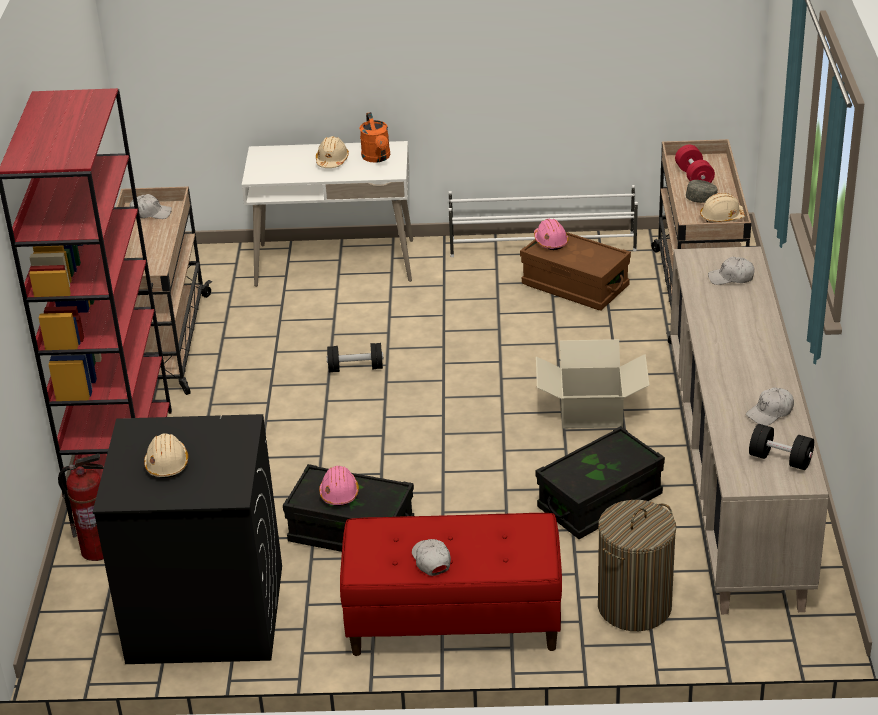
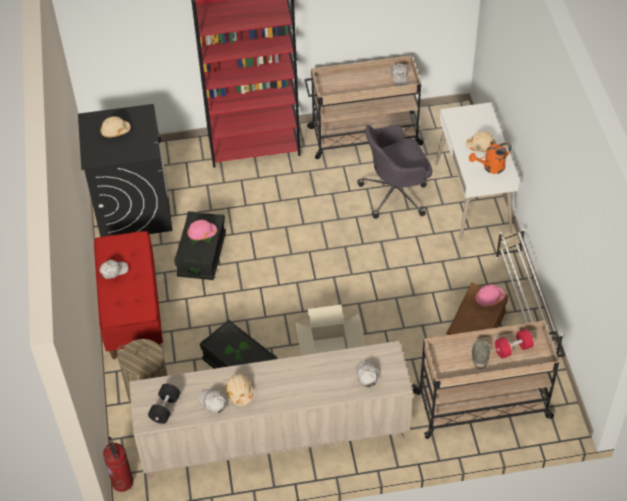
camera: 80 degrees right, 15 degrees up
fire extinguisher [58,454,104,561] -> fire extinguisher moved to [103,437,133,492]
black dumbbell [327,343,383,372] -> none
beige hard hat [700,193,745,223] -> beige hard hat moved to [226,374,253,406]
none -> grey office chair [357,124,432,219]

